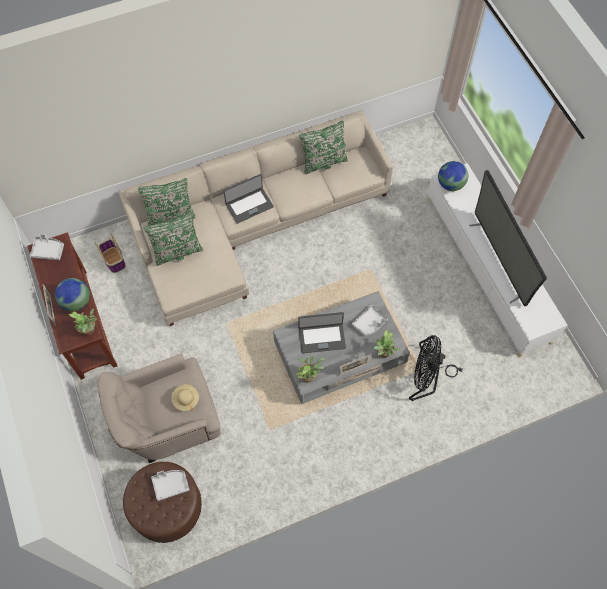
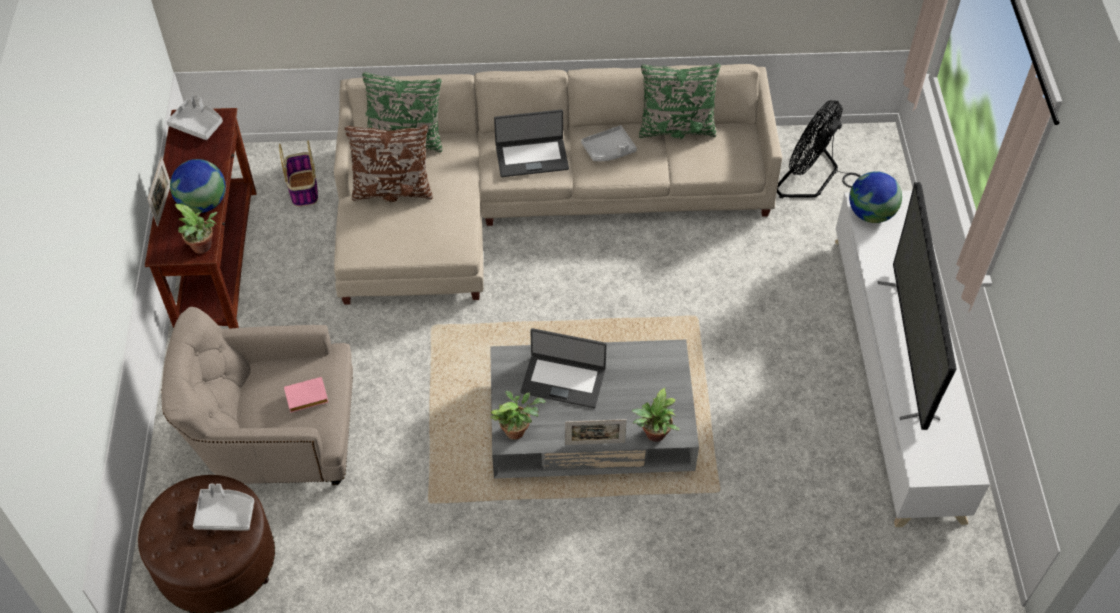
camera: 20 degrees right, 10 degrees down
green pillow [143,212,203,266] -> brown pillow [345,125,433,202]
beige hat [171,384,199,411] -> pink book [284,377,328,413]
grey tray [352,305,388,336] -> grey tray moved to [581,125,637,161]
black fan [409,335,464,401] -> black fan moved to [777,100,860,198]

